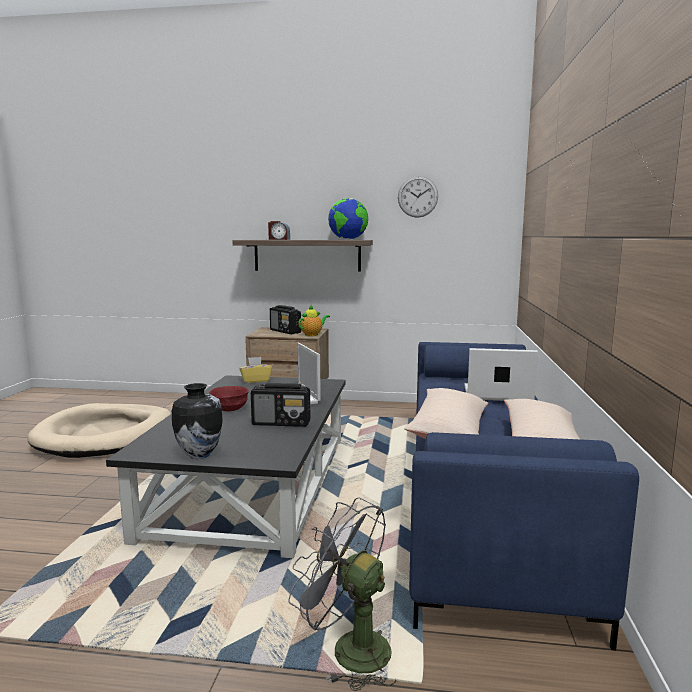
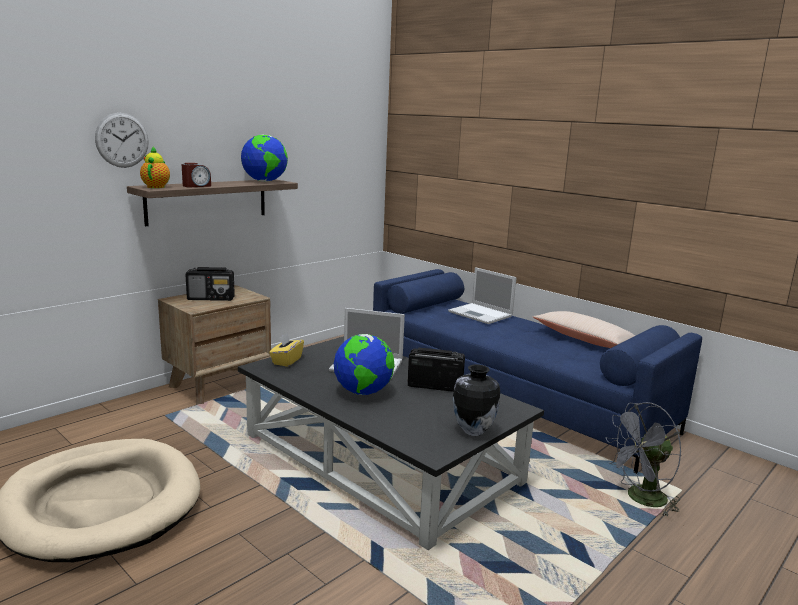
camera: 55 degrees left, 5 degrees up
red bowl [209,386,249,411] -> globe [333,334,395,395]
radio [251,383,310,427] -> radio turned 120 degrees counterclockwise [408,348,465,392]
teapot [298,305,330,336] -> teapot moved to [140,147,170,188]
wall clock [398,176,438,218] -> wall clock moved to [95,113,149,168]
beige pillow [404,388,488,439] -> none
laptop [465,348,538,401] -> laptop turned 90 degrees counterclockwise [448,267,516,324]

